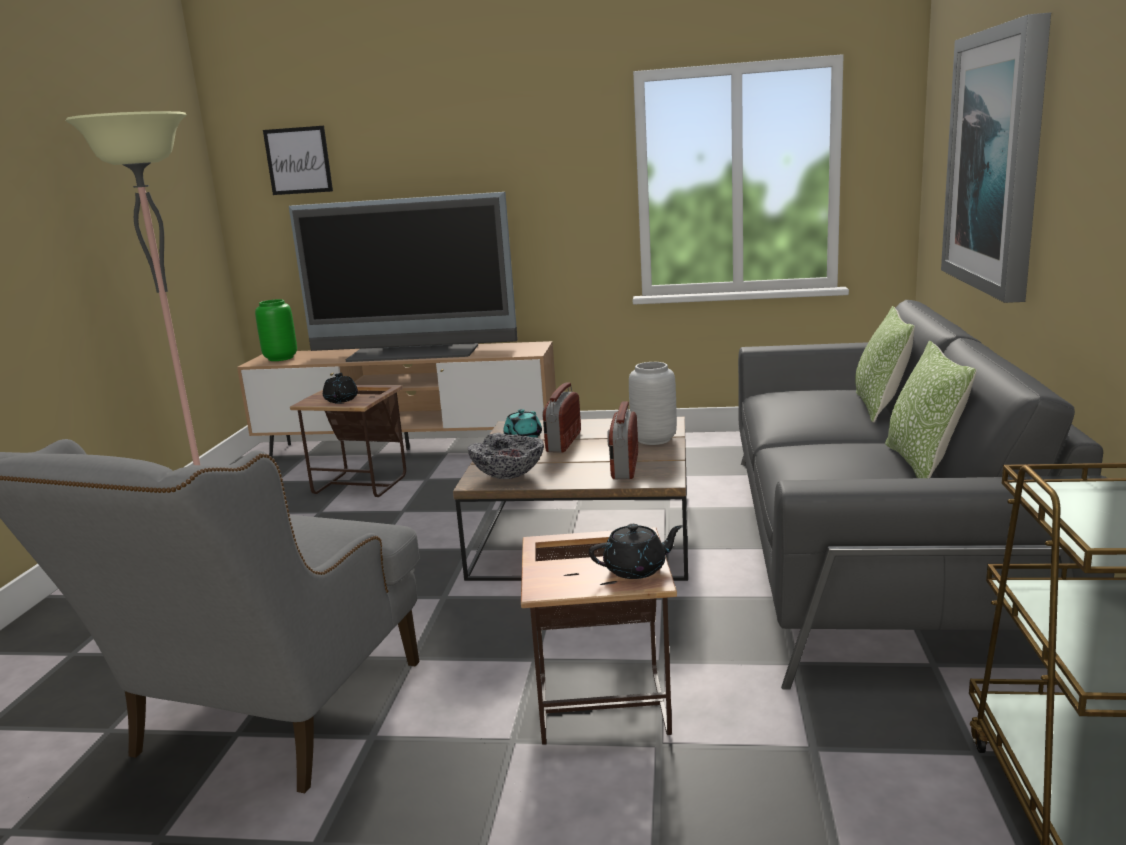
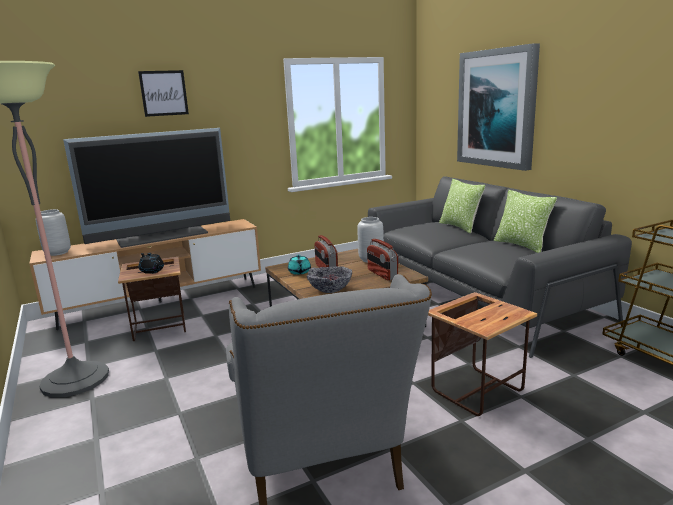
camera: 35 degrees left, 0 degrees up
green vase [255,299,297,361] -> grey vase [36,209,71,256]
picture [263,126,333,195] -> picture moved to [138,70,189,117]
black teapot [589,524,683,579] -> none

